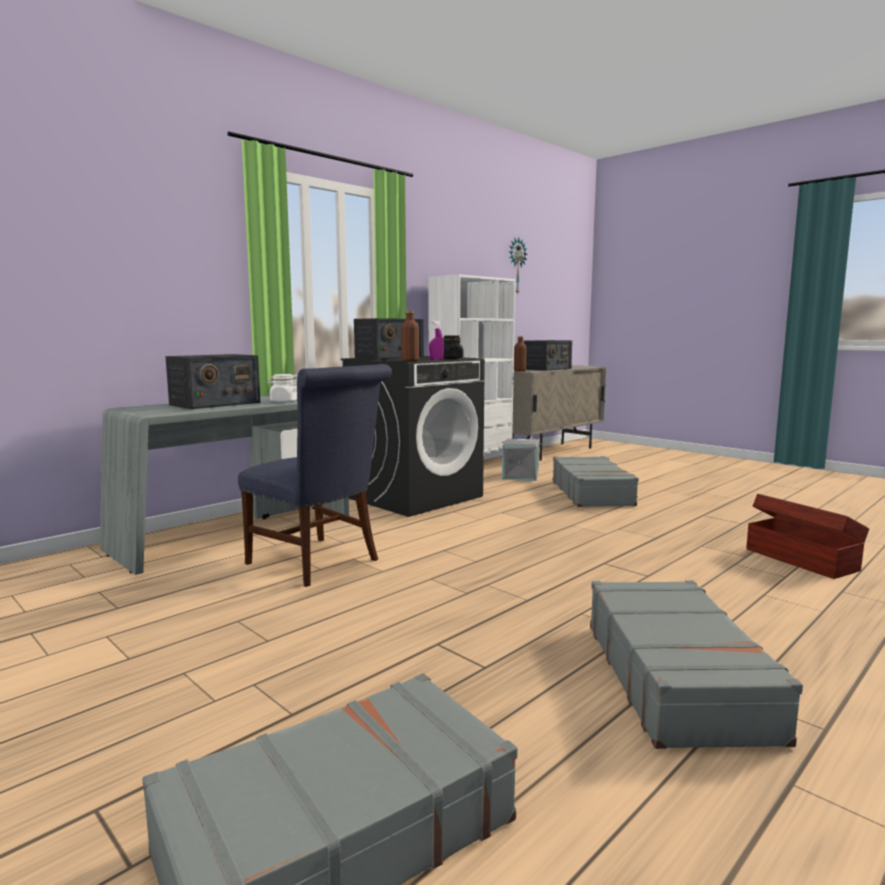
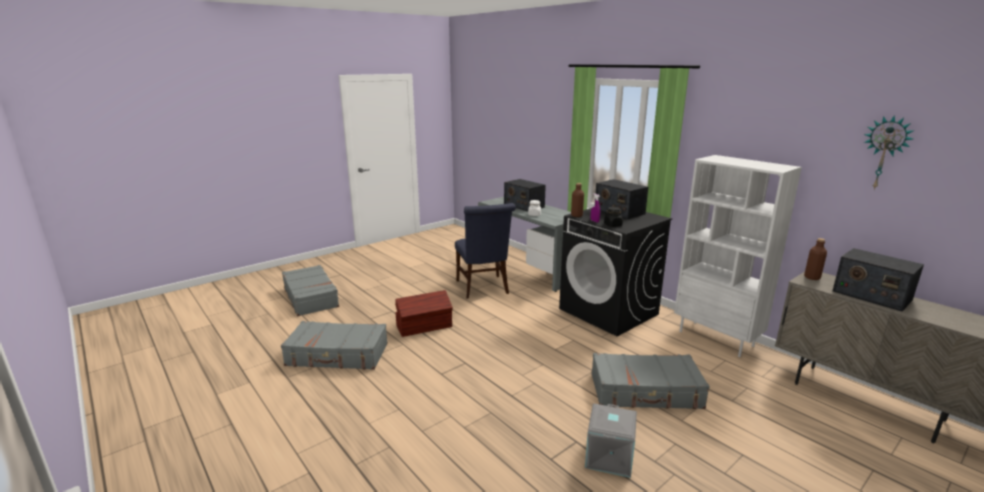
camera: 95 degrees right, 10 degrees up
blue chair [238,364,392,587] -> blue chair turned 60 degrees counterclockwise [455,203,516,299]
grey storage box [502,438,541,481] -> grey storage box moved to [585,404,637,478]
brown storage box [746,494,869,579] -> brown storage box moved to [395,290,453,337]

